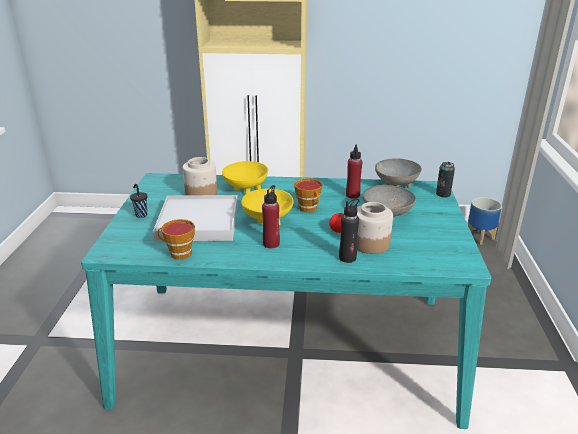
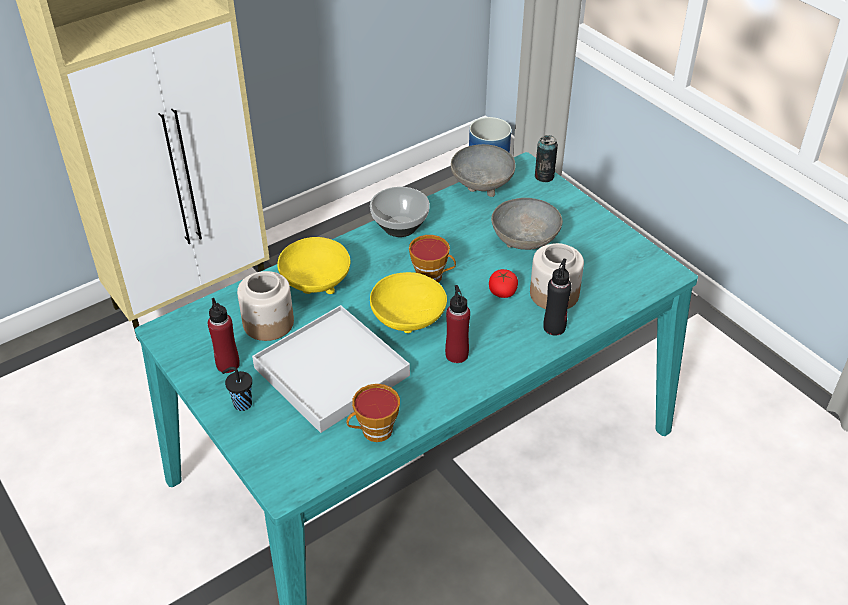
camera: 40 degrees left, 15 degrees up
red bottle [346,145,362,199] -> red bottle moved to [208,298,240,373]
none -> bowl [370,187,430,237]

